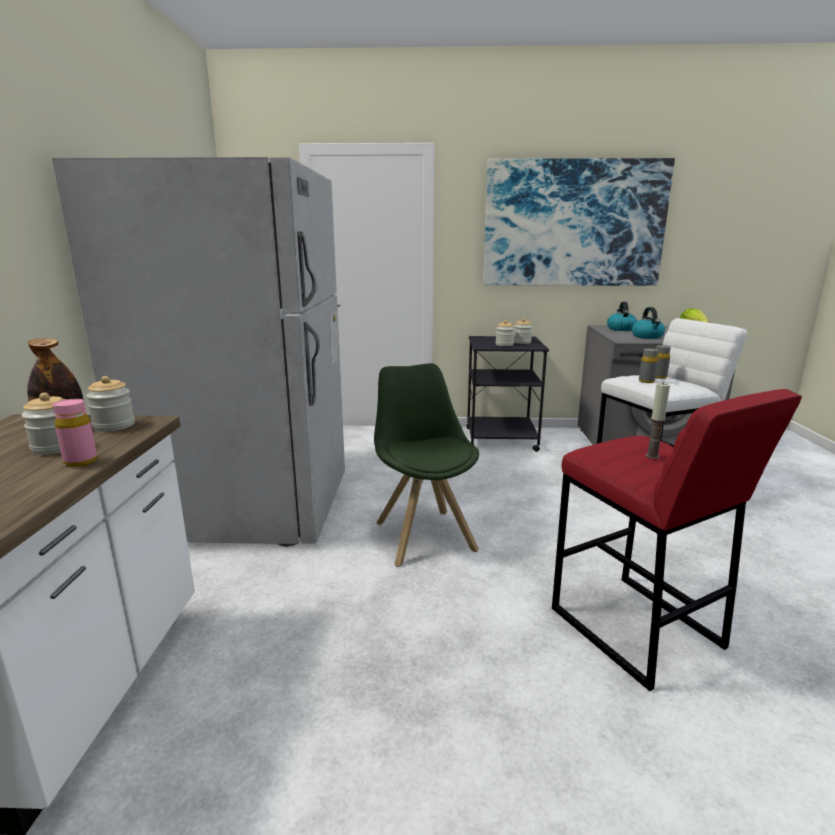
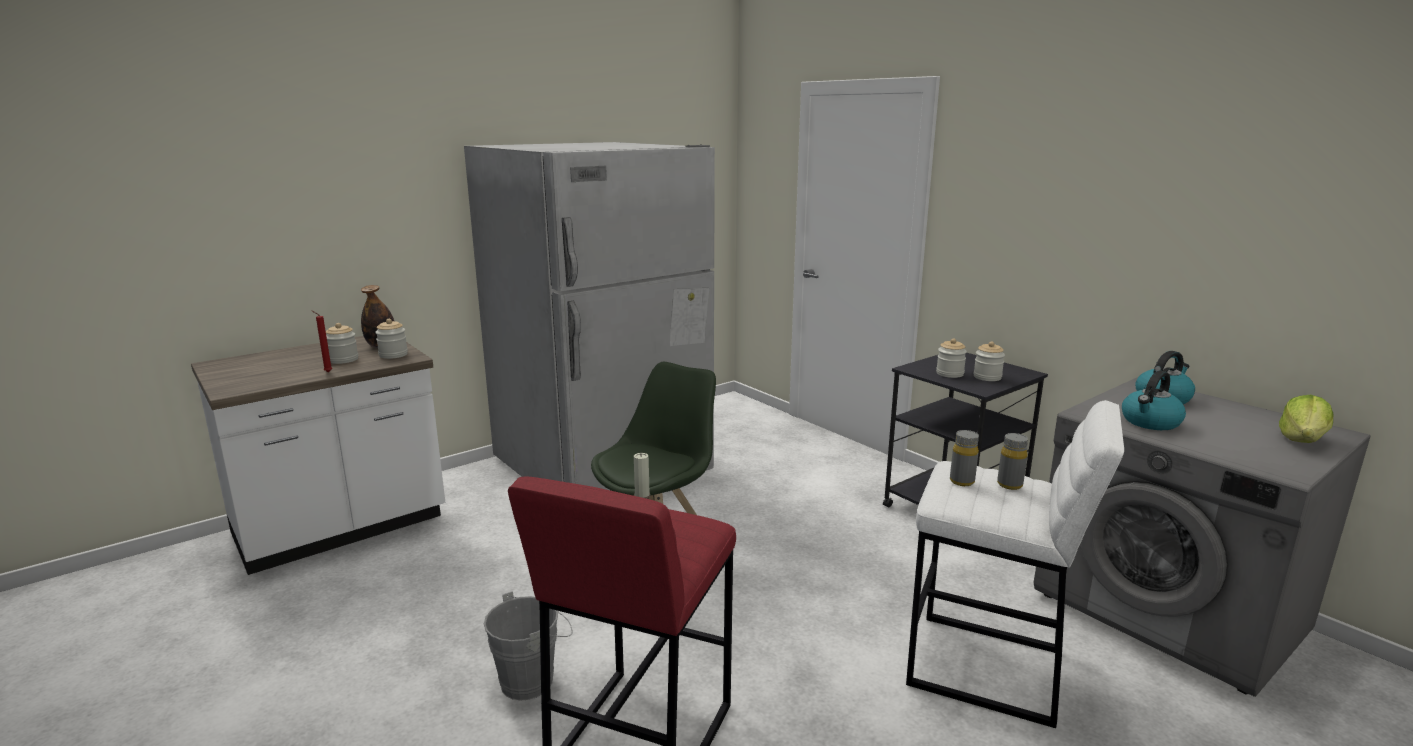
camera: 50 degrees right, 0 degrees up
pink bottle [53,399,97,467] -> red candle [311,310,332,372]
picture [483,158,675,286] -> none
none -> grey bucket [484,591,573,701]

